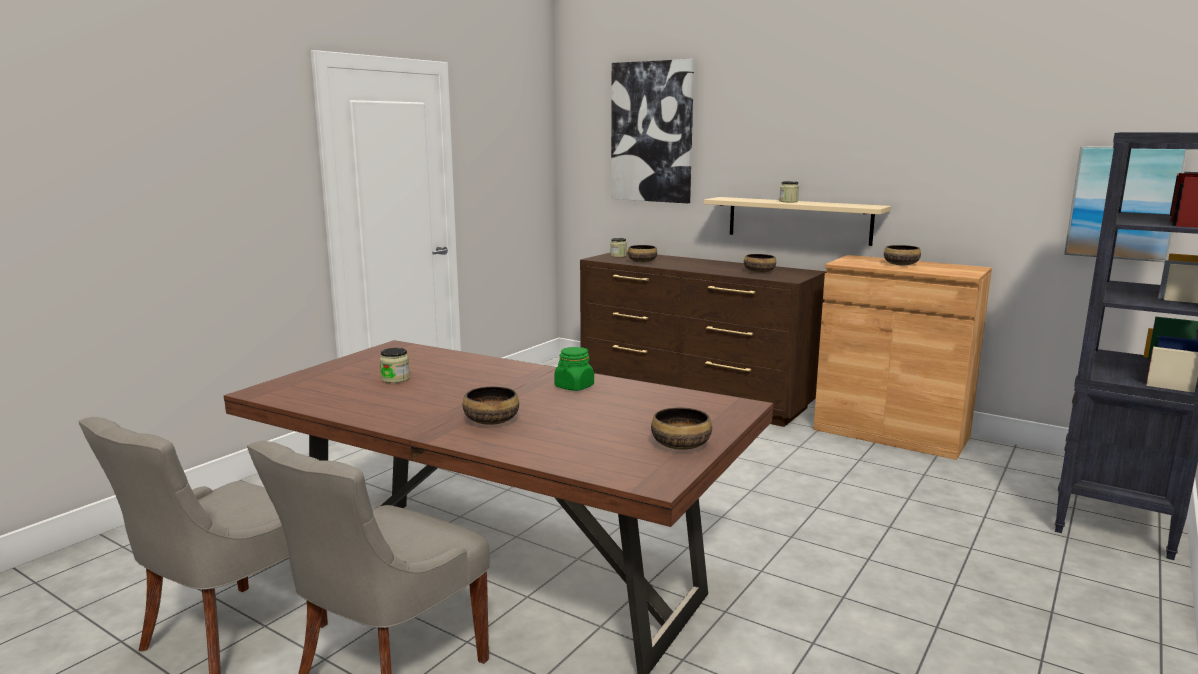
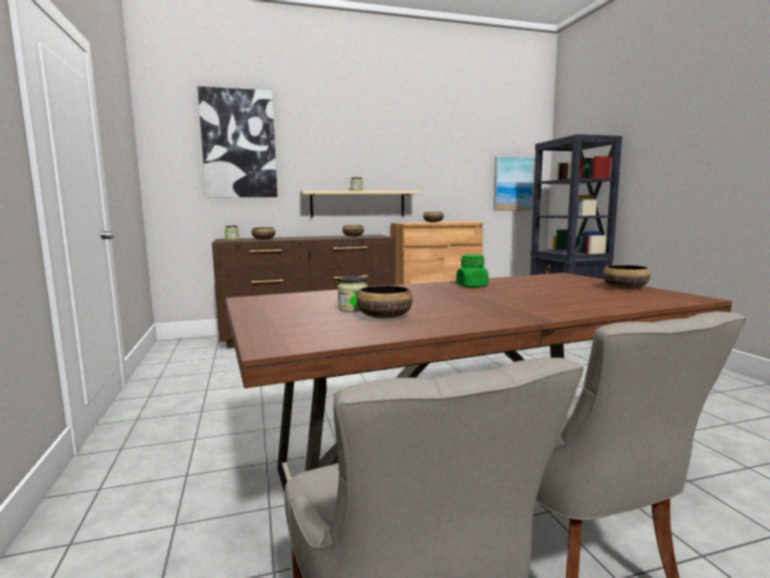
camera: 50 degrees left, 5 degrees down
bowl [463,386,519,425] -> bowl moved to [357,286,412,319]

